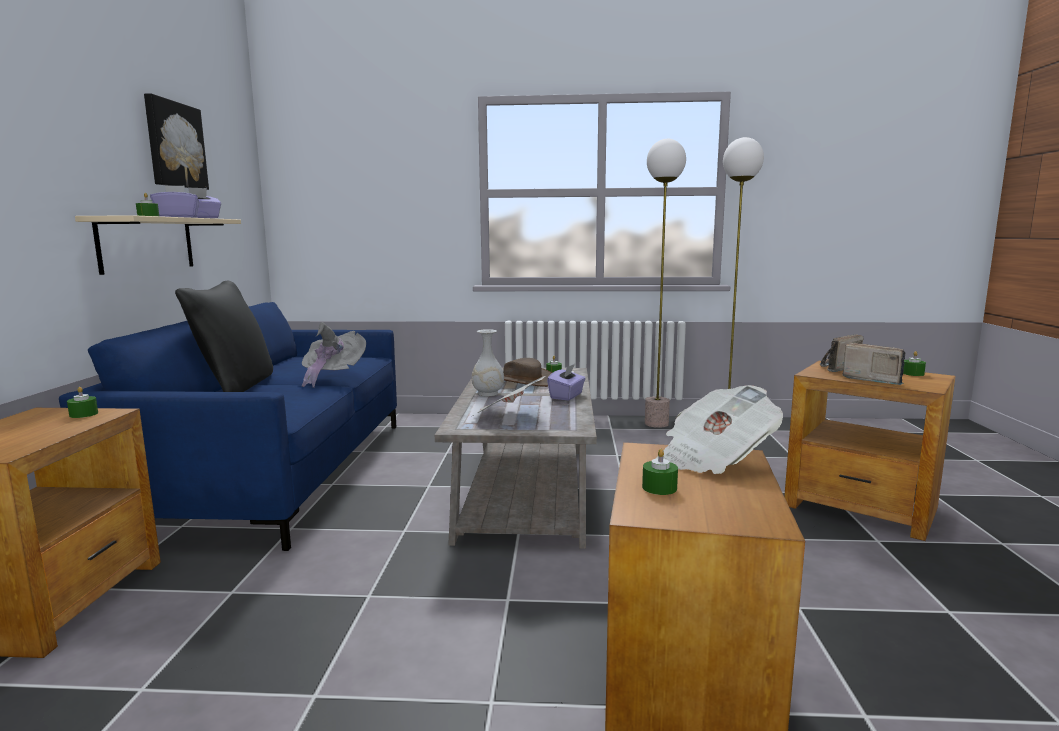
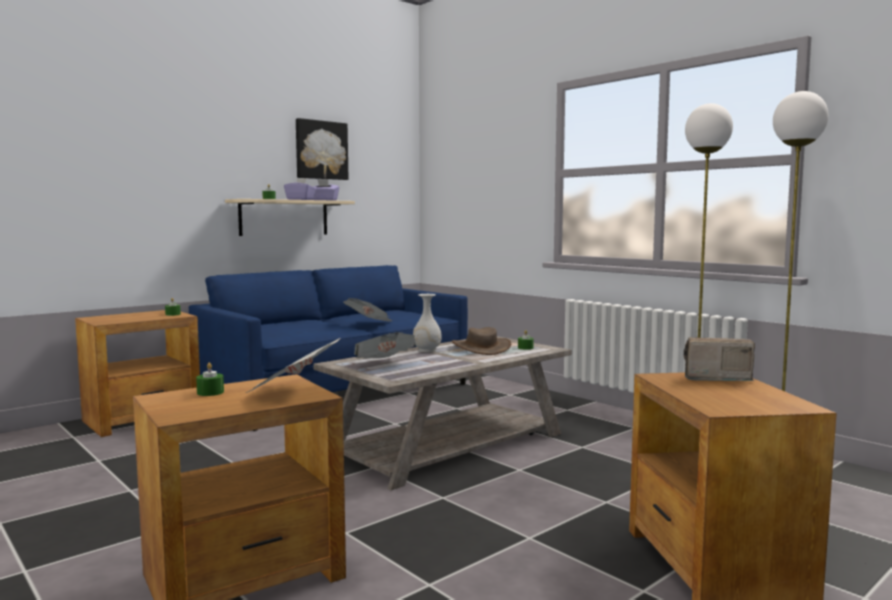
camera: 45 degrees right, 5 degrees down
black pillow [175,281,273,392] -> none
grey hat [302,322,366,388] -> newspaper [343,298,393,321]
purple tissue box [547,364,586,401] -> none
radio [842,342,905,385] -> none
green candle [903,351,926,376] -> none

